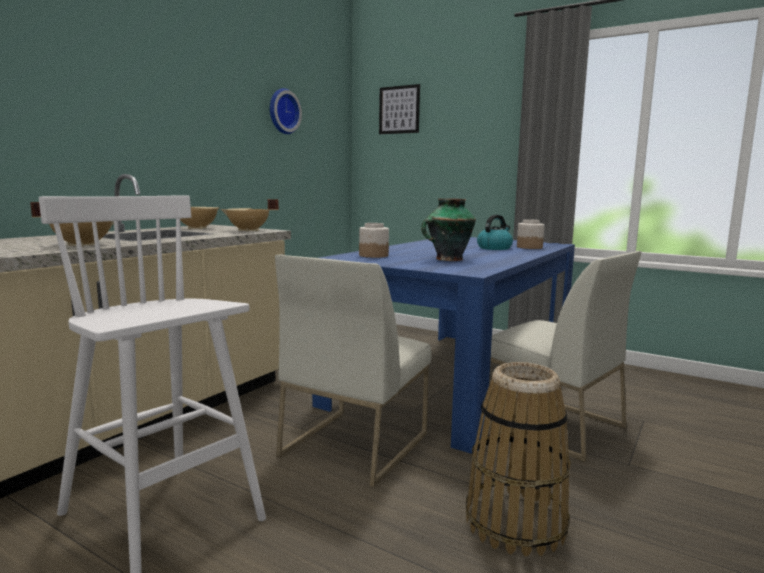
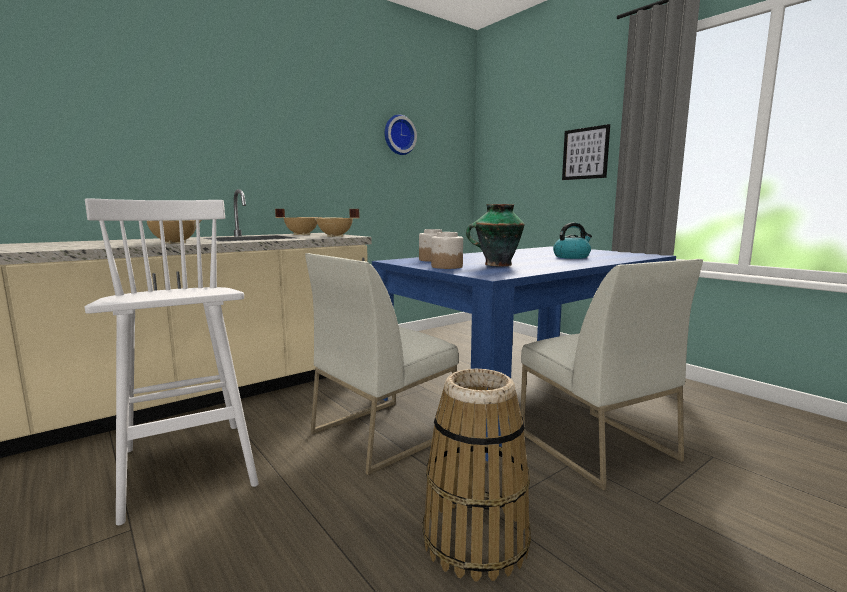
camera: 20 degrees right, 0 degrees up
picture [379,84,420,134] -> picture moved to [562,124,610,180]
jar [517,219,544,249] -> jar moved to [431,232,463,269]

